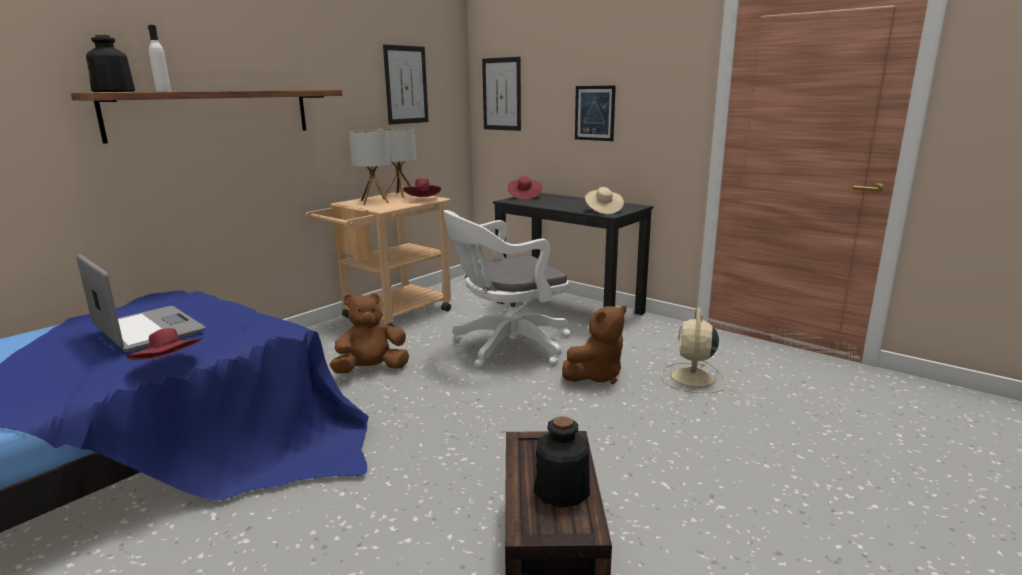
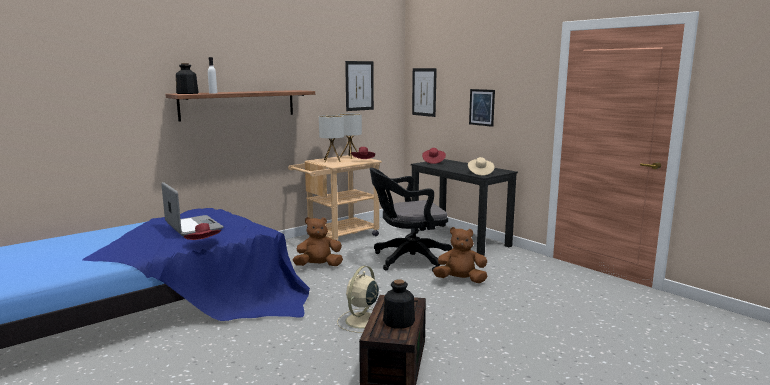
camera: 10 degrees right, 5 degrees down
white office chair [443,210,571,368] -> black office chair [370,168,452,273]
brown plush toy [562,306,626,384] -> brown plush toy turned 150 degrees counterclockwise [433,227,487,283]
beige fan [661,307,727,393] -> beige fan moved to [337,266,379,333]

